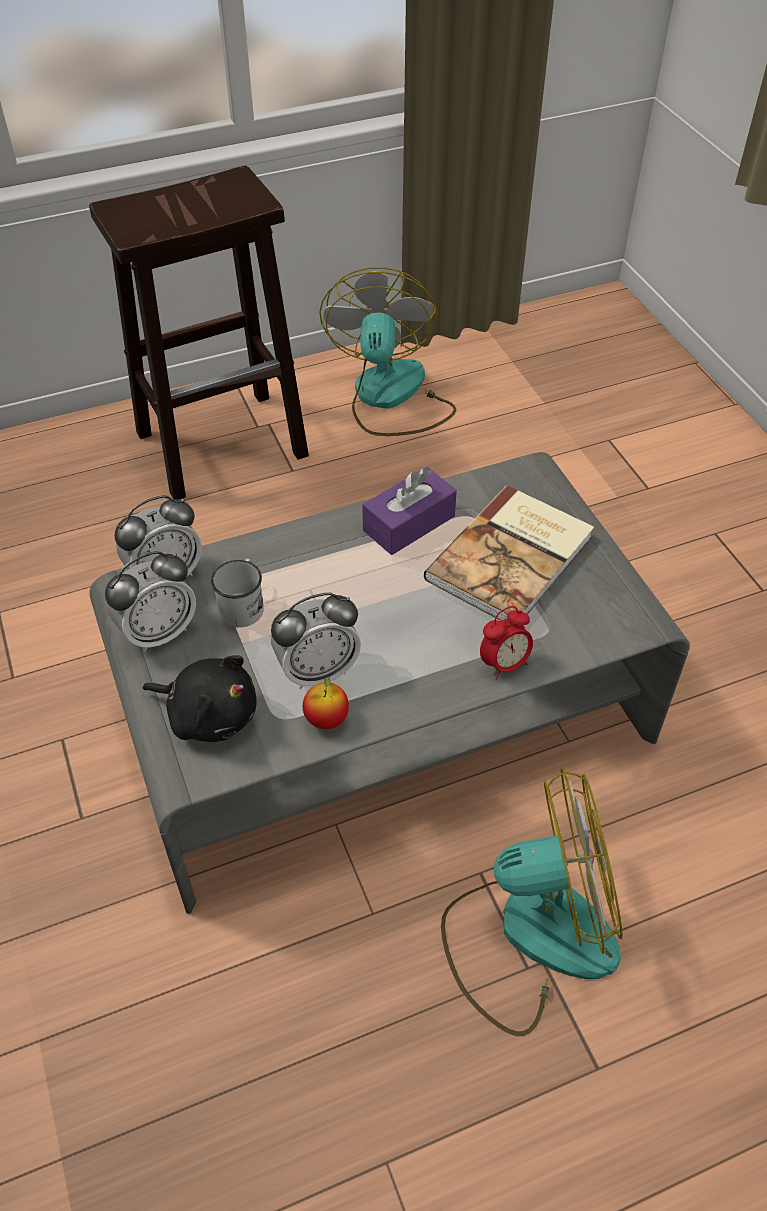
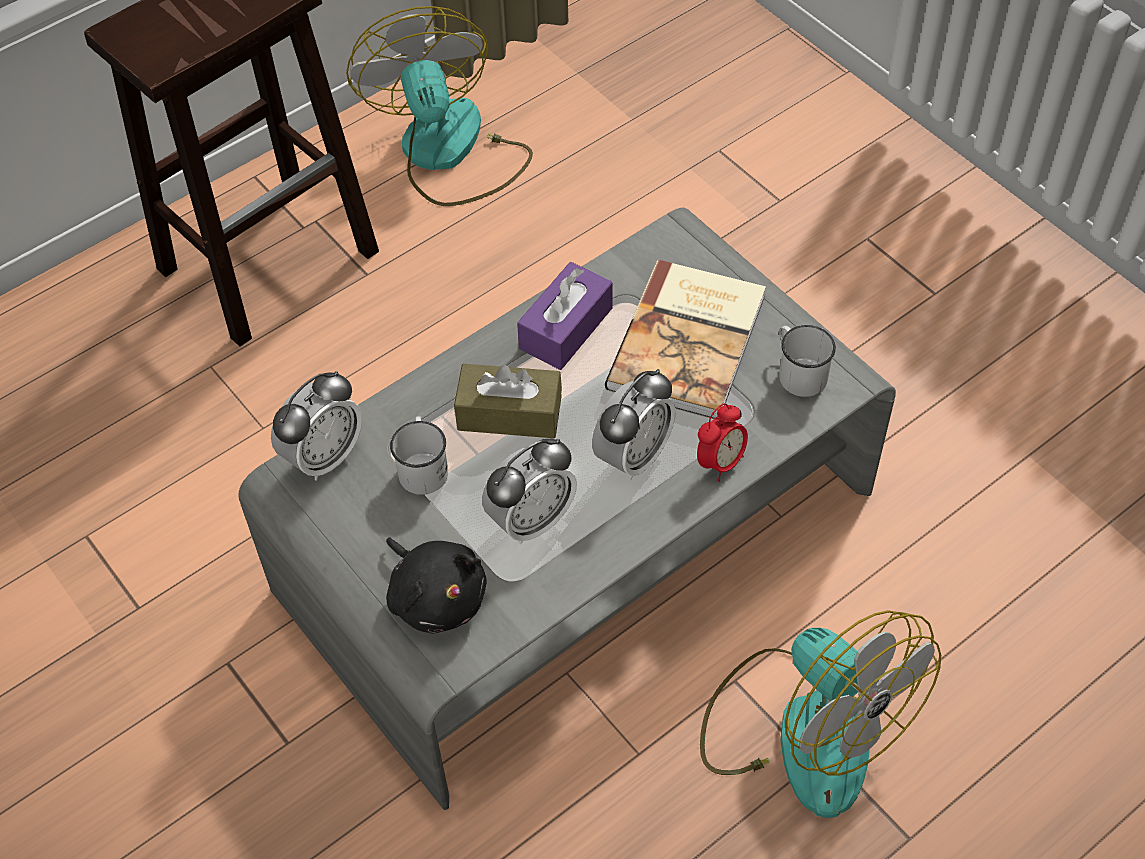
camera: 15 degrees left, 5 degrees up
alarm clock [105,551,196,652] -> alarm clock moved to [592,369,676,481]
black plush toy [143,656,257,742] -> black plush toy turned 45 degrees clockwise [386,538,487,634]
apple [303,678,349,729] -> none
fan [441,768,623,1036] -> fan turned 75 degrees clockwise [700,610,941,818]
none -> brown tissue box [454,364,562,438]
none -> white mug [779,325,836,397]

